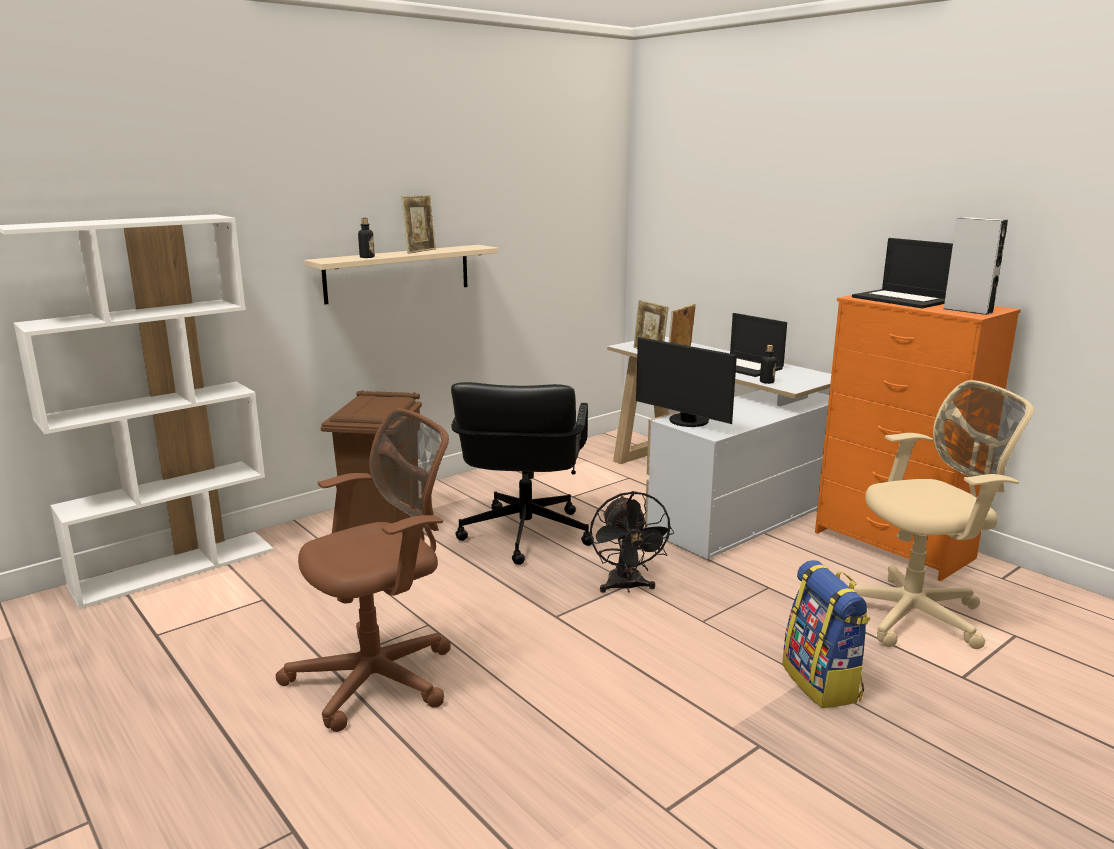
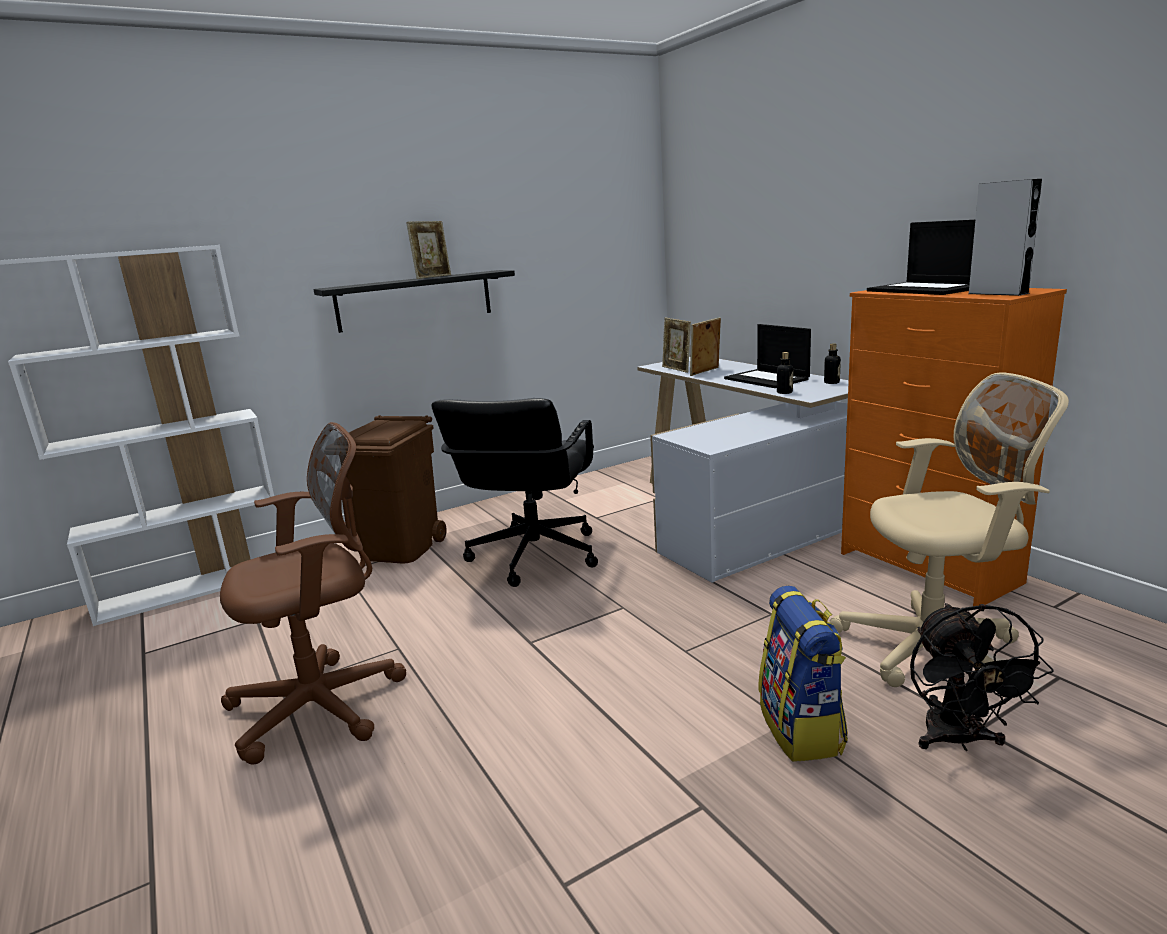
camera: 10 degrees right, 0 degrees up
beige shelf [304,245,498,305] -> black shelf [314,270,515,333]
bottle [358,218,375,258] -> bottle moved to [824,343,841,384]
black fan [590,491,674,593] -> black fan moved to [910,603,1054,751]
monitor [636,337,737,427] -> none

